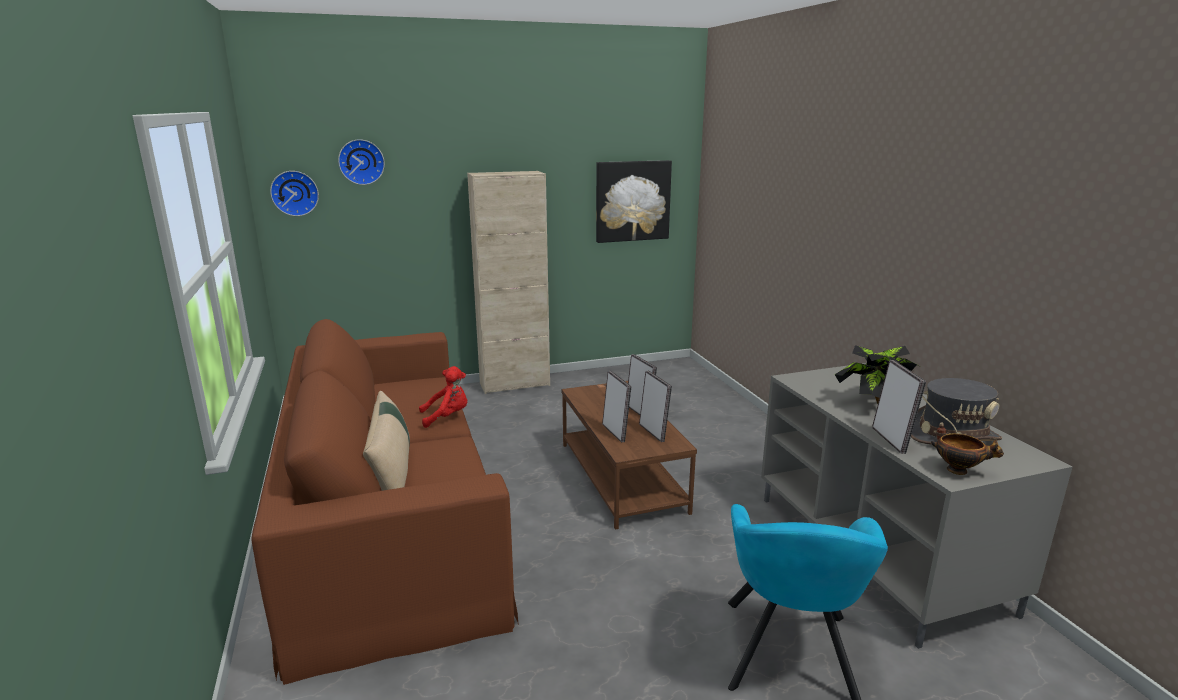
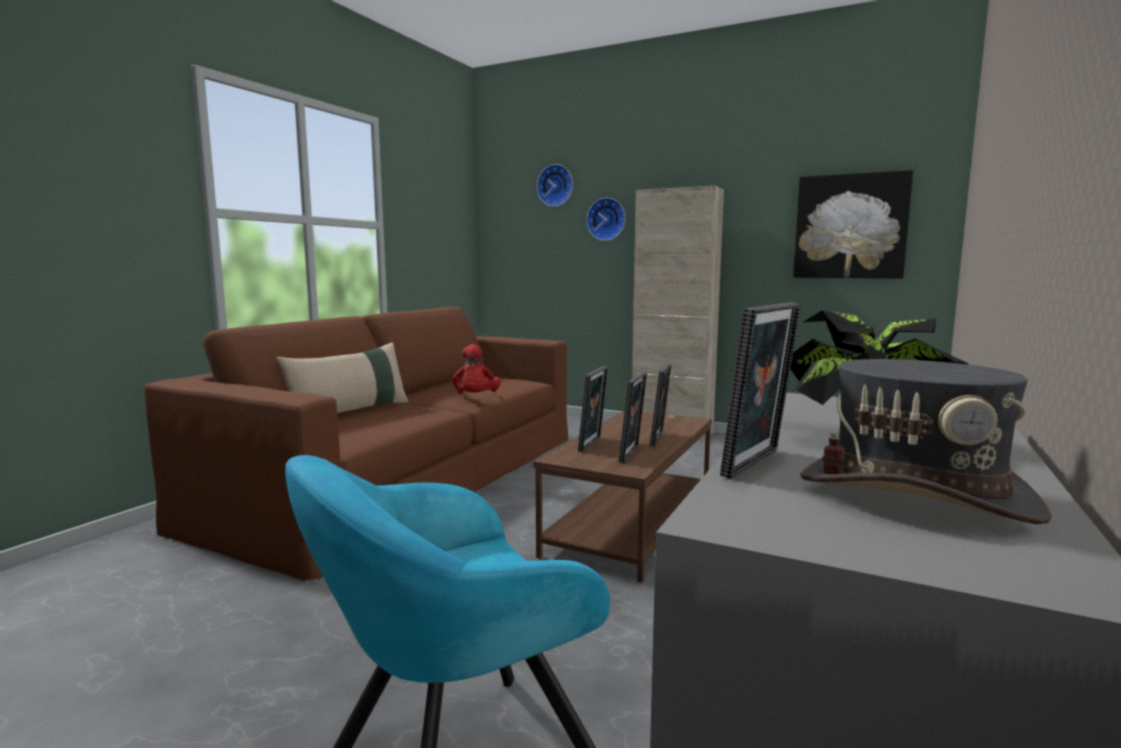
camera: 45 degrees right, 10 degrees down
wall clock [270,171,319,216] -> wall clock moved to [586,198,626,241]
red plush toy [419,366,467,428] -> red plush toy turned 60 degrees clockwise [452,344,501,394]
bowl [931,434,1004,475] -> none

